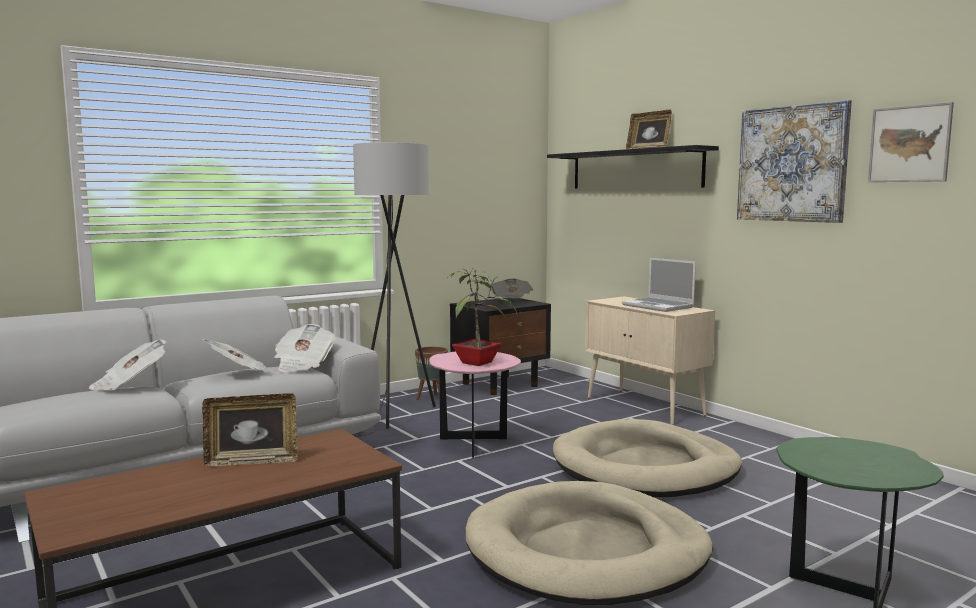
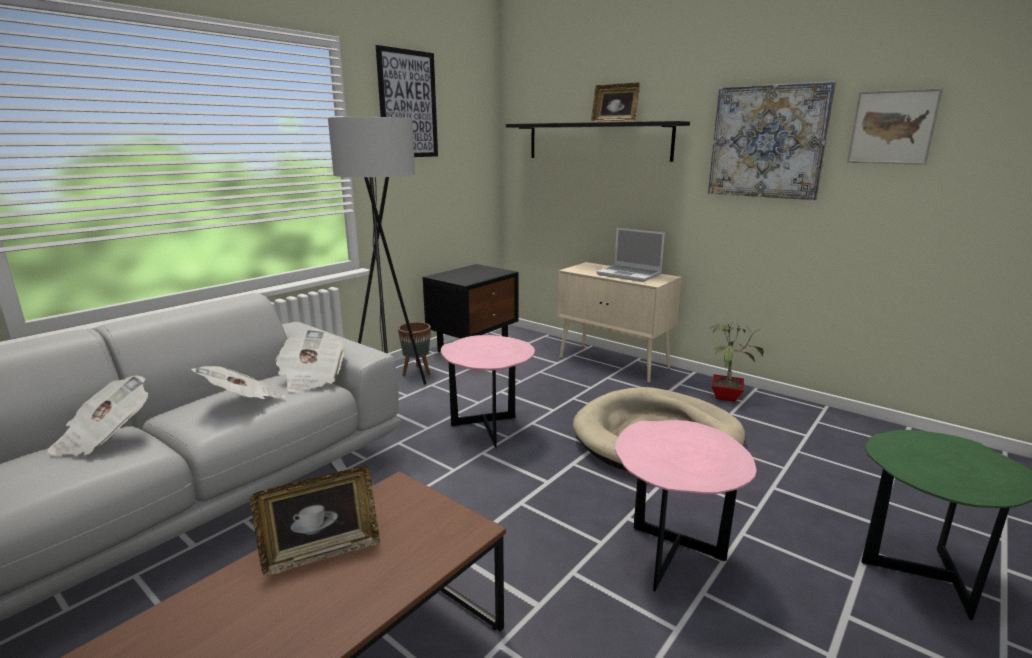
camera: 15 degrees left, 10 degrees up
potted plant [448,268,517,366] -> potted plant moved to [709,324,764,402]
beige dog bed [466,481,713,605] -> pink side table [615,420,757,592]
newspaper [490,279,533,298] -> none
none -> picture [376,45,438,157]

